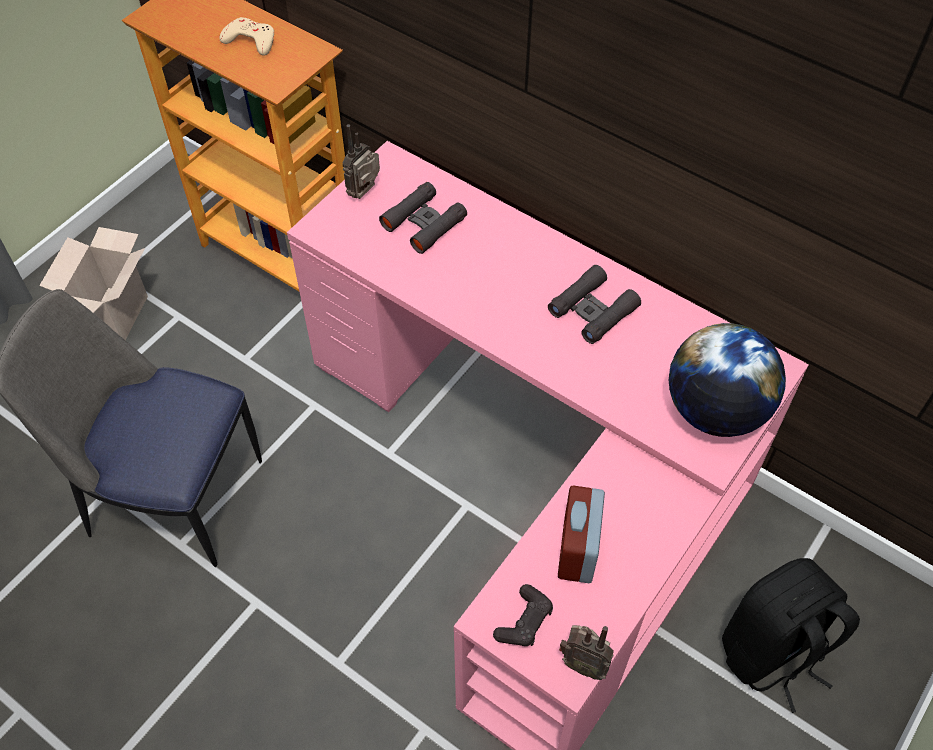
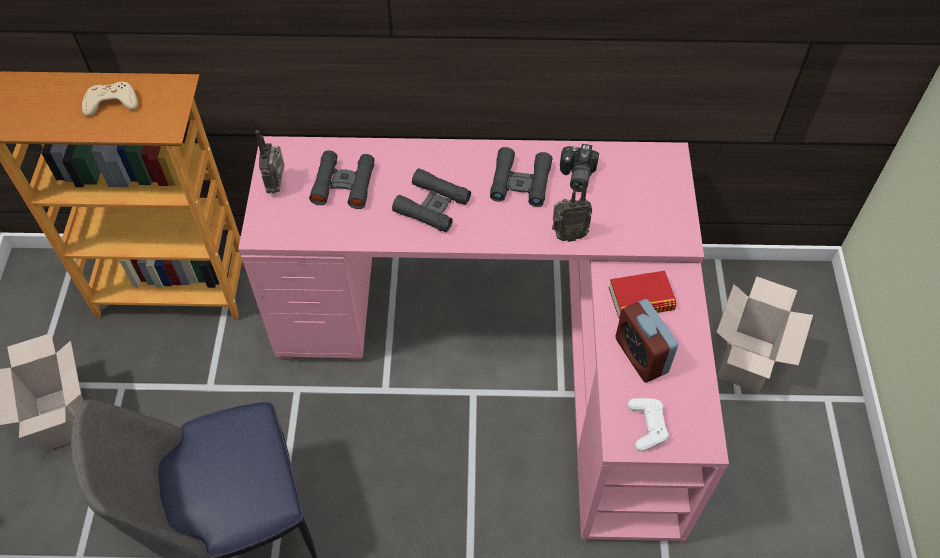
camera: 35 degrees left, 0 degrees up
black game controller [493,584,553,646] -> white game controller [628,398,669,451]
radio [559,625,614,680] -> radio moved to [552,178,592,242]
globe [669,323,786,437] -> none
black backpack [722,558,860,713] -> cardboard box [716,276,813,393]
none -> black binoculars [392,168,471,232]
none -> camera [560,144,599,192]
none -> book [609,271,676,319]

